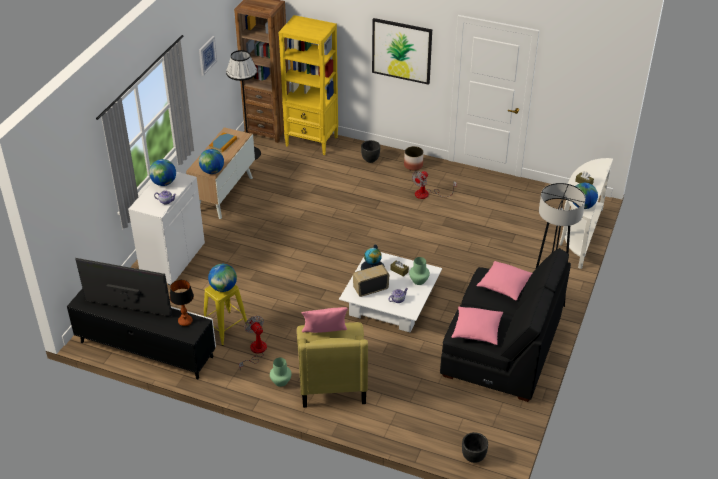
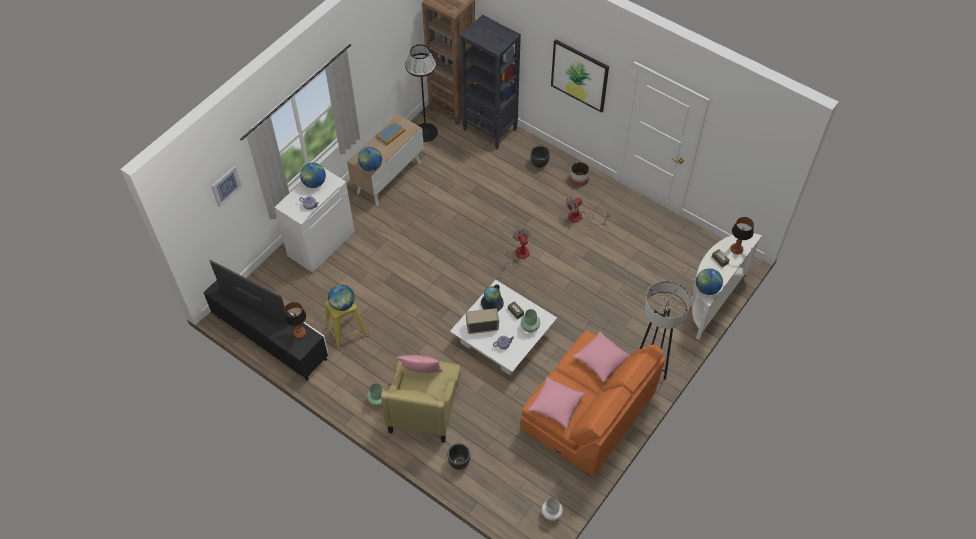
camera: 15 degrees right, 15 degrees up
picture [199,36,217,76] -> picture moved to [211,166,242,207]
fan [239,316,267,370] -> fan moved to [502,228,530,272]
yellow bookcase [279,15,338,155] -> black bookcase [460,15,521,149]
black sofa [440,248,571,402] -> orange sofa [520,331,665,477]
black planter [462,432,488,463] -> black planter moved to [447,444,470,470]
none -> white vase [542,497,563,521]
none -> table lamp [730,217,754,254]

